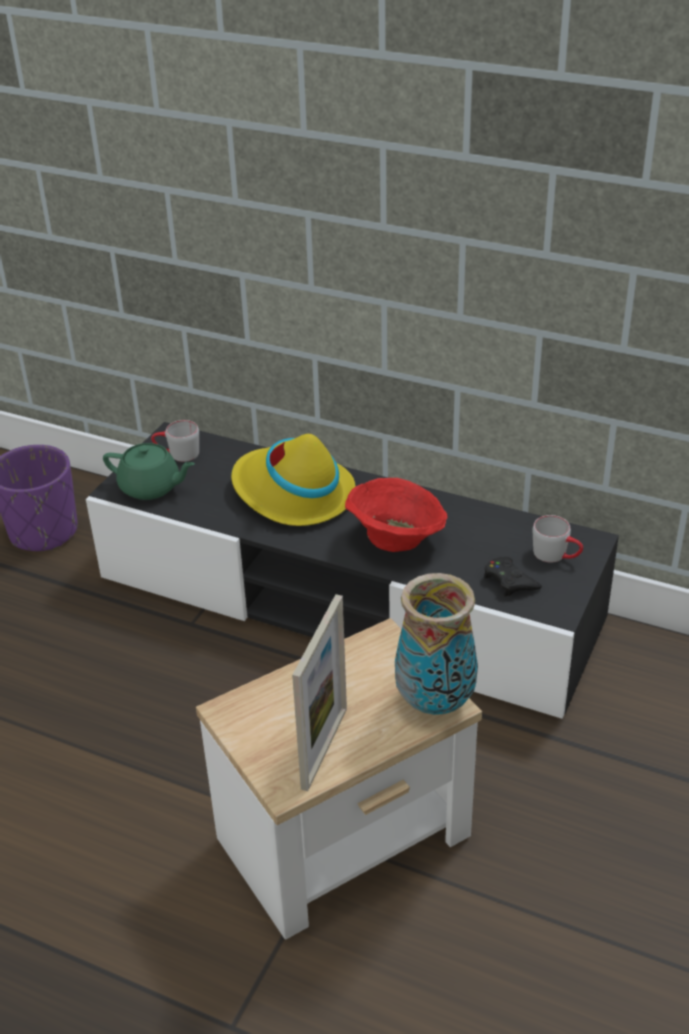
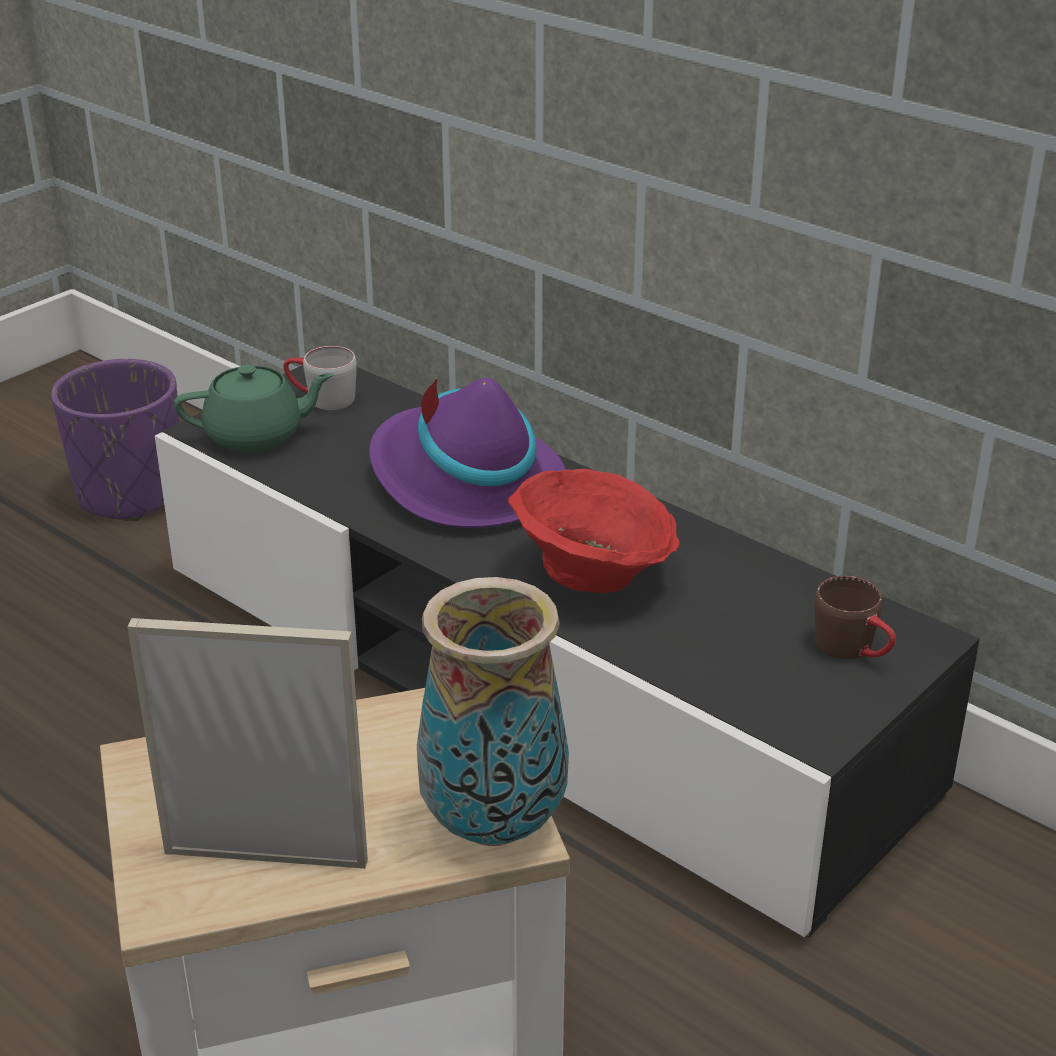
camera: 15 degrees right, 5 degrees down
green teapot [103,443,195,500] -> green teapot turned 45 degrees counterclockwise [174,365,334,452]
yellow hat [231,434,356,526] -> purple hat [369,378,565,528]
picture frame [292,594,347,791] -> picture frame turned 120 degrees counterclockwise [127,618,368,869]
black game controller [484,557,542,597] -> none
grey mug [533,515,583,563] -> brown mug [815,576,896,659]

